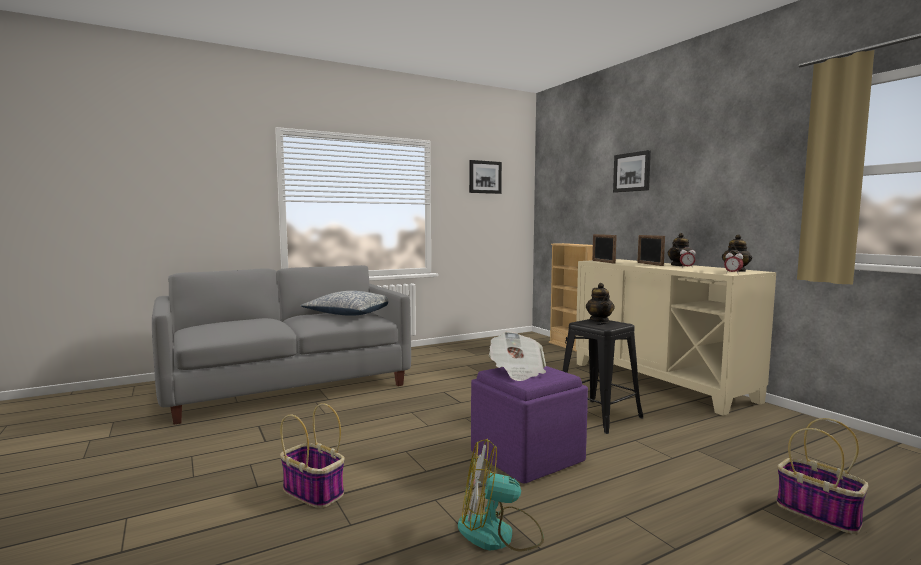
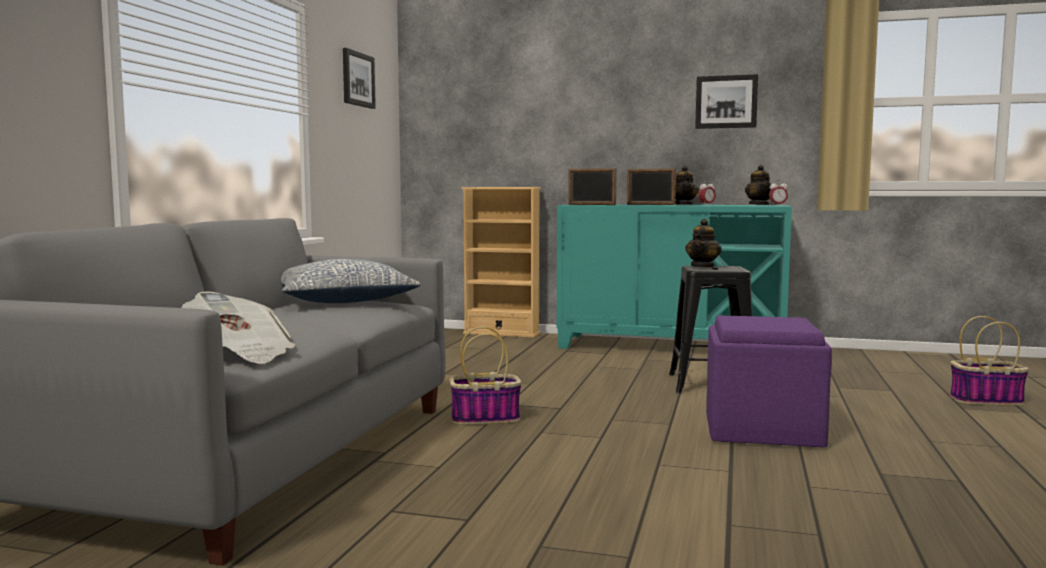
camera: 45 degrees left, 0 degrees up
basket [280,403,345,508] -> basket moved to [450,327,522,425]
fan [458,439,544,552] -> none
newspaper [489,331,546,381] -> newspaper moved to [182,291,295,364]
beige cabinet [576,259,776,416] -> turquoise cabinet [557,204,792,349]
teapot [586,283,615,323] -> teapot turned 75 degrees clockwise [685,219,722,268]
picture [613,150,651,193] -> picture moved to [695,74,758,129]

